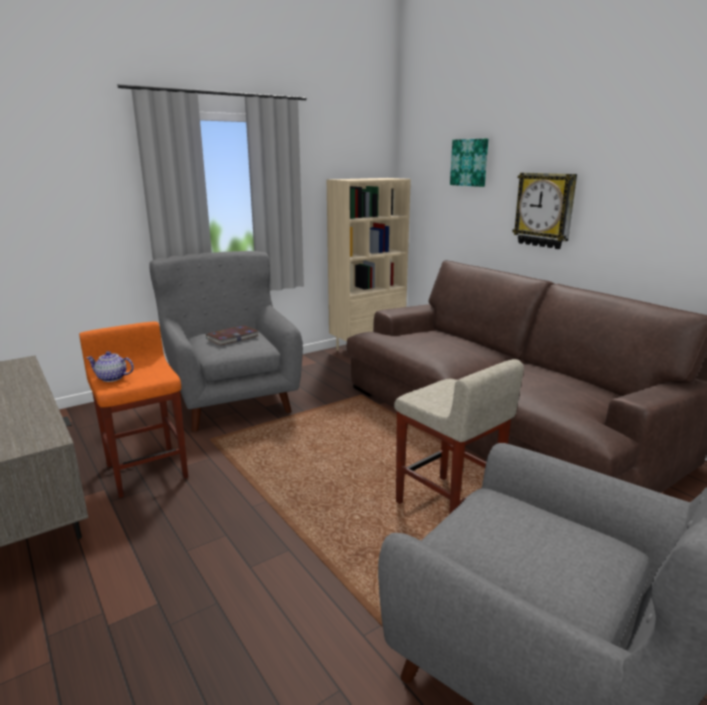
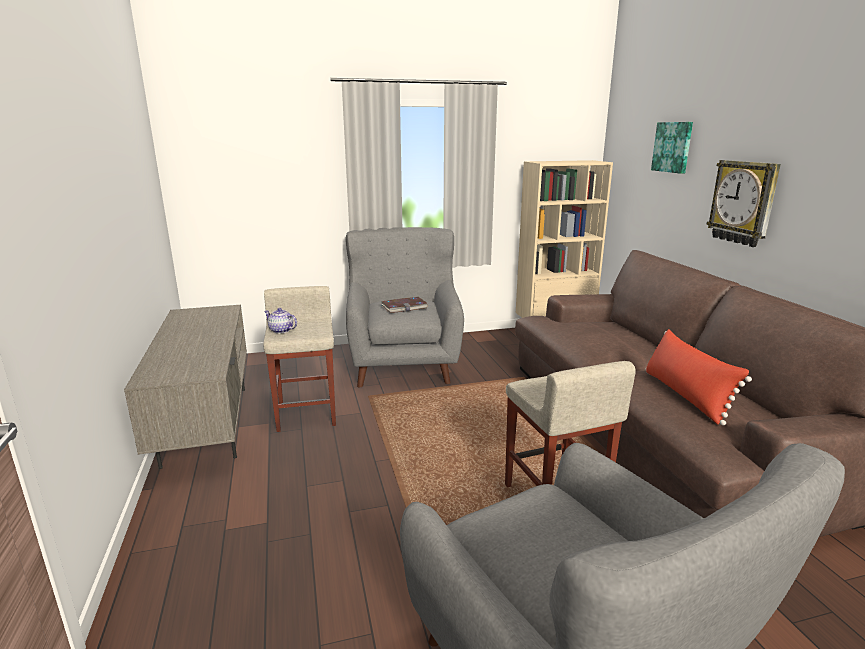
camera: 20 degrees right, 0 degrees up
orange stool [79,322,188,498] -> beige stool [263,286,336,432]
none -> red pillow [646,329,752,425]

